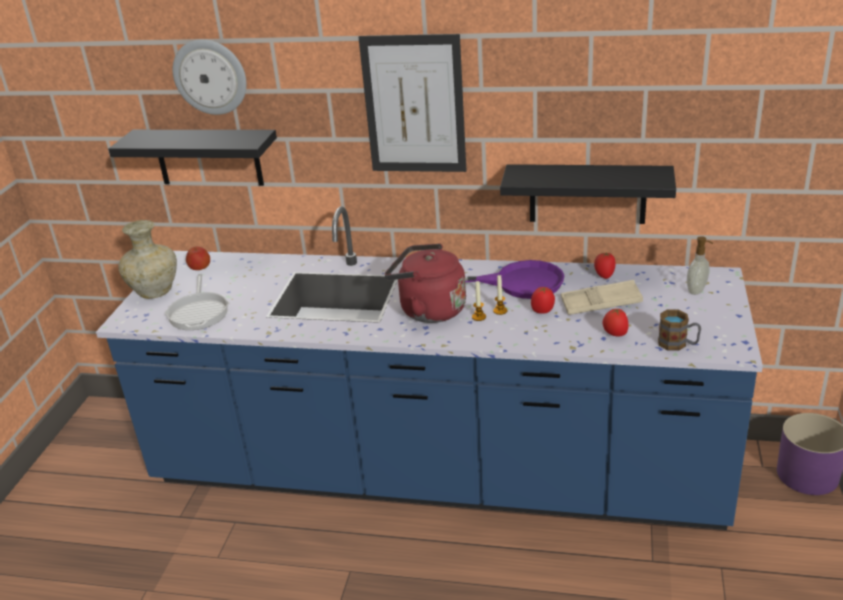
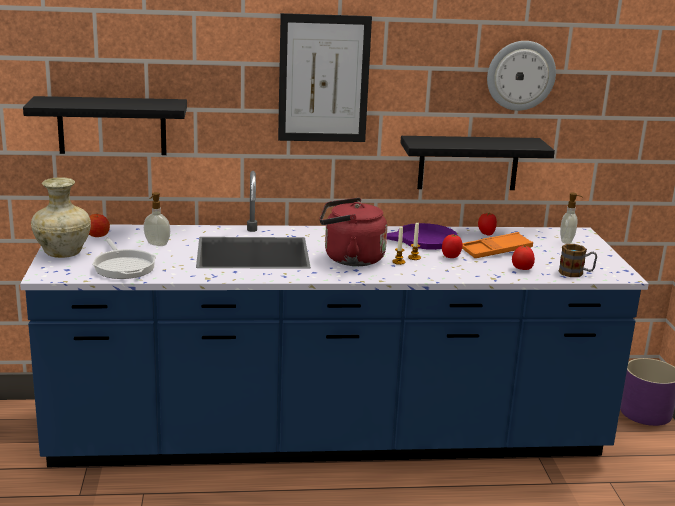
camera: 20 degrees left, 10 degrees down
wall clock [173,39,247,115] -> wall clock moved to [487,41,556,111]
beige tray [561,280,643,315] -> orange tray [462,232,533,258]
none -> soap dispenser [144,192,170,246]

